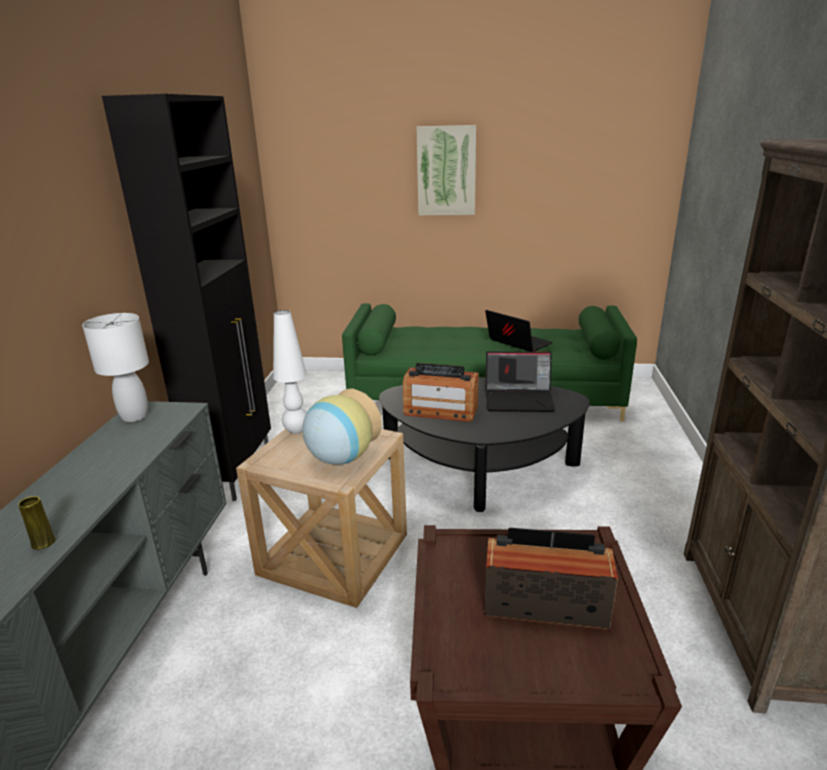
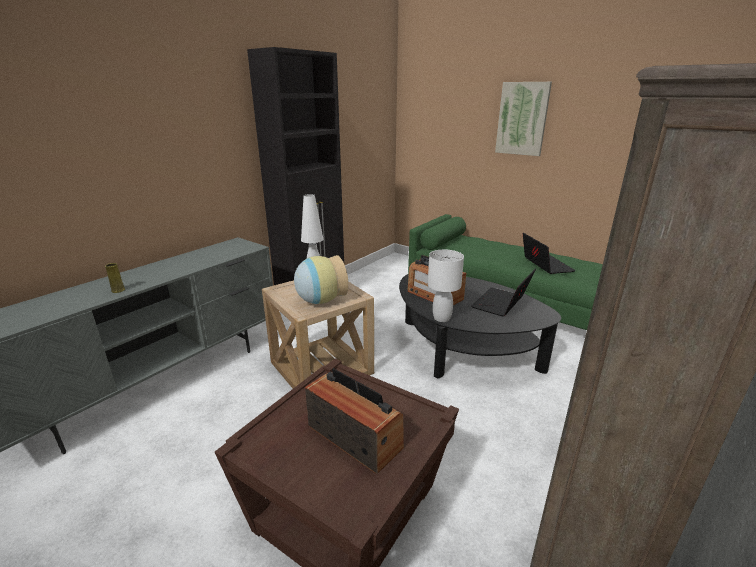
camera: 30 degrees right, 0 degrees up
white table lamp [82,313,149,422] -> white table lamp moved to [428,250,464,322]
laptop [485,352,555,412] -> laptop turned 90 degrees clockwise [471,268,536,316]

